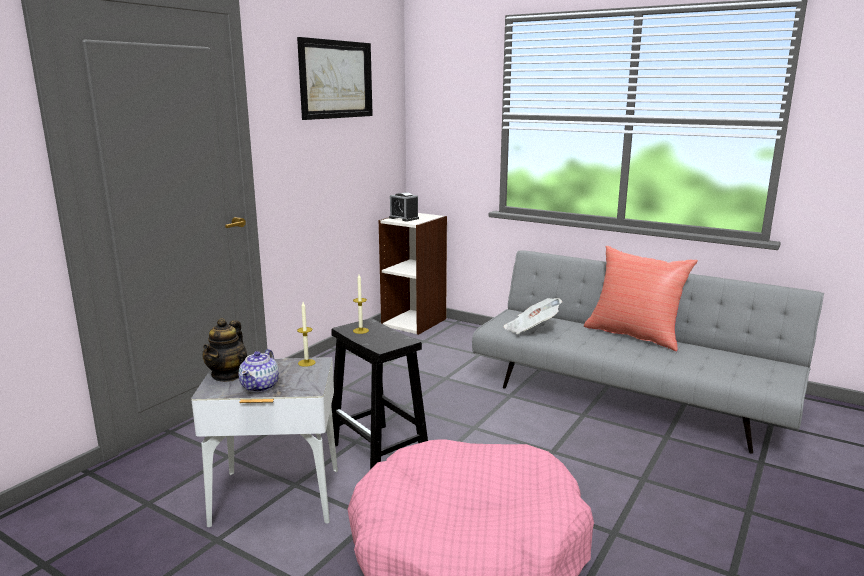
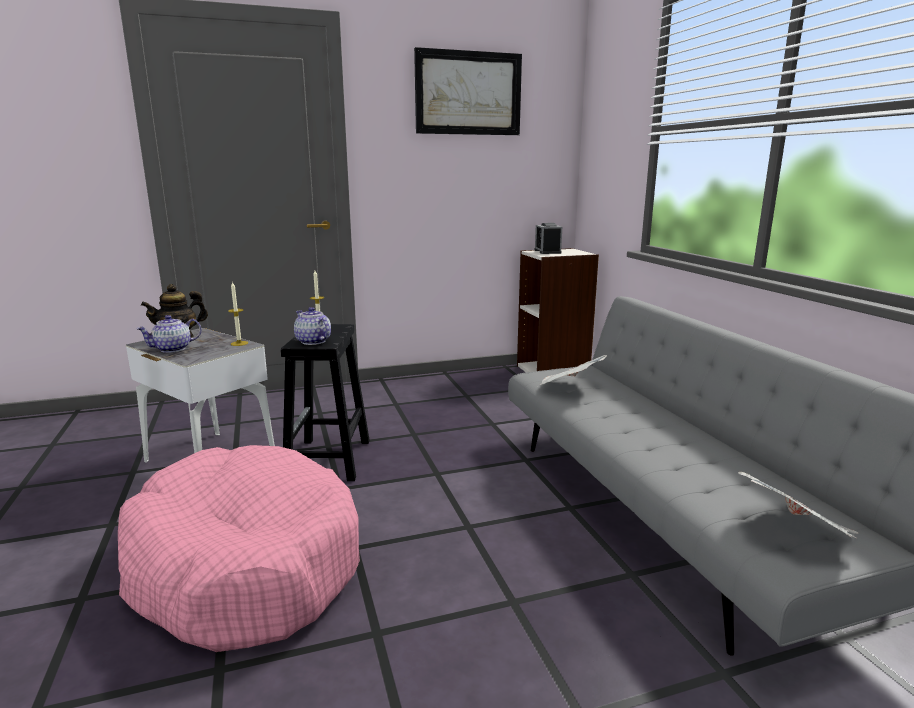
camera: 40 degrees right, 0 degrees up
red pillow [584,246,698,351] -> none
none -> teapot [294,307,331,345]
none -> newspaper [738,472,858,539]

